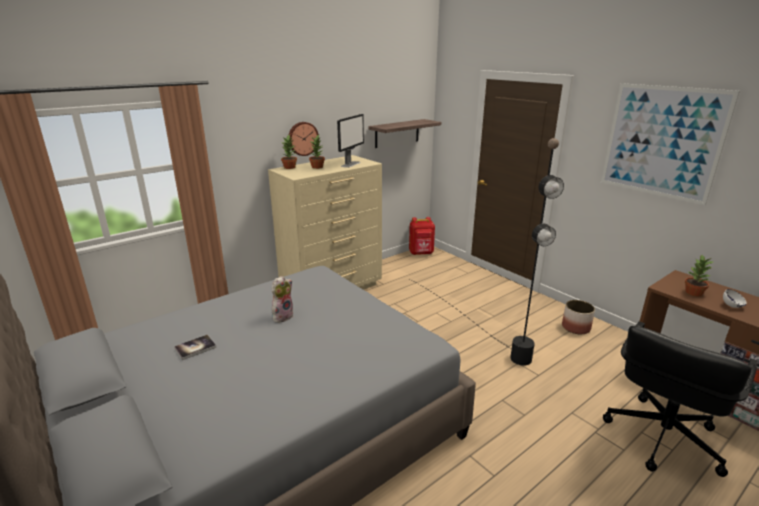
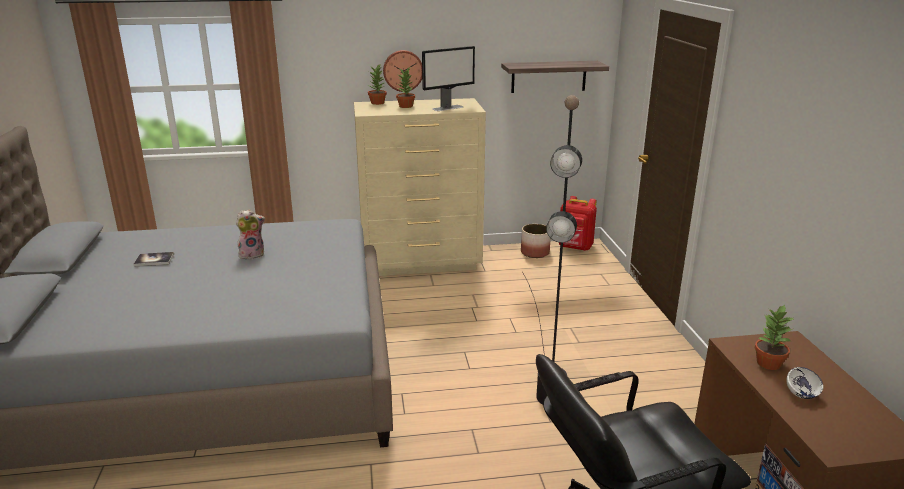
camera: 30 degrees right, 0 degrees up
planter [562,300,595,334] -> planter moved to [521,224,550,258]
picture [601,83,740,205] -> none

